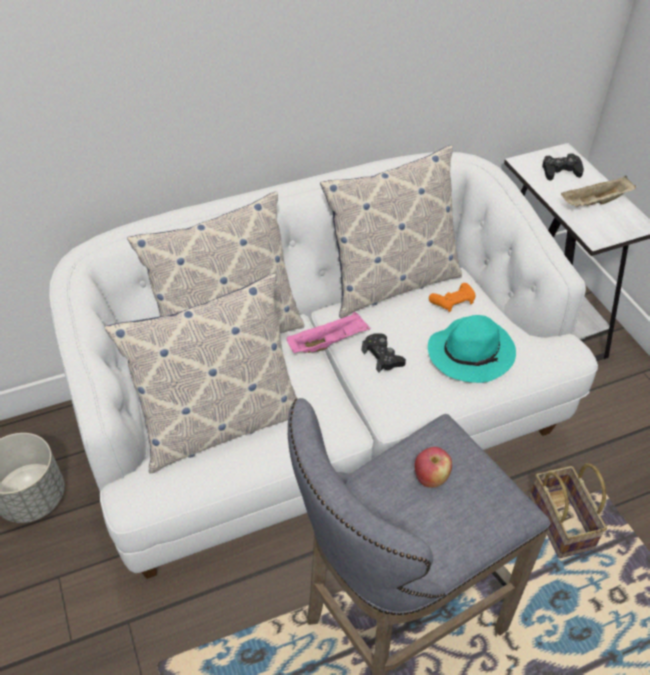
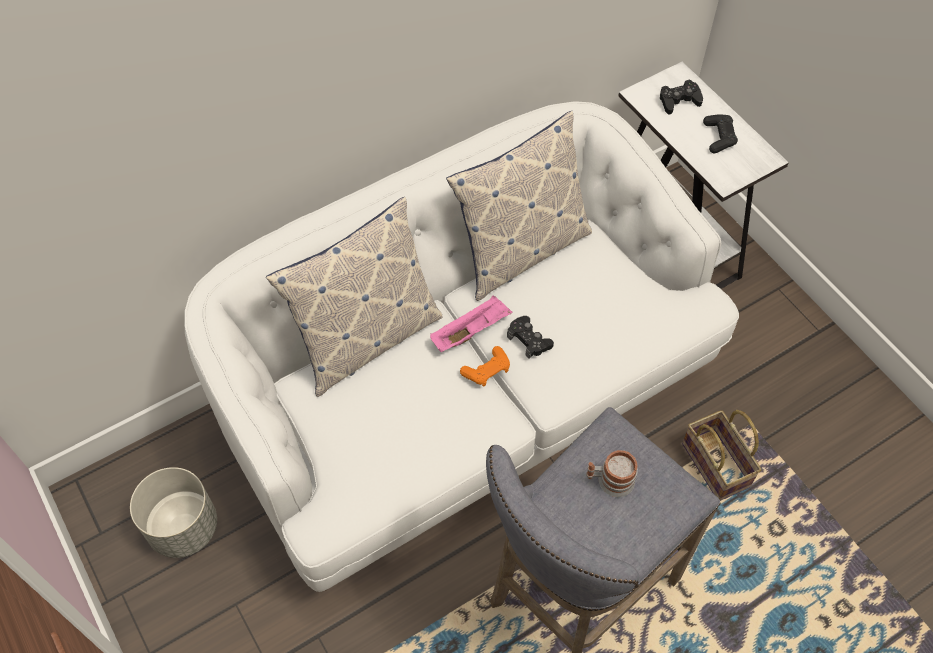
camera: 10 degrees left, 10 degrees up
pillow [104,273,297,473] -> none
apple [414,447,452,488] -> mug [586,450,638,497]
turquoise hat [428,315,516,383] -> none
orange game controller [429,283,475,312] -> orange game controller moved to [460,346,510,387]
beige tray [561,176,636,208] -> black game controller [703,114,738,153]

